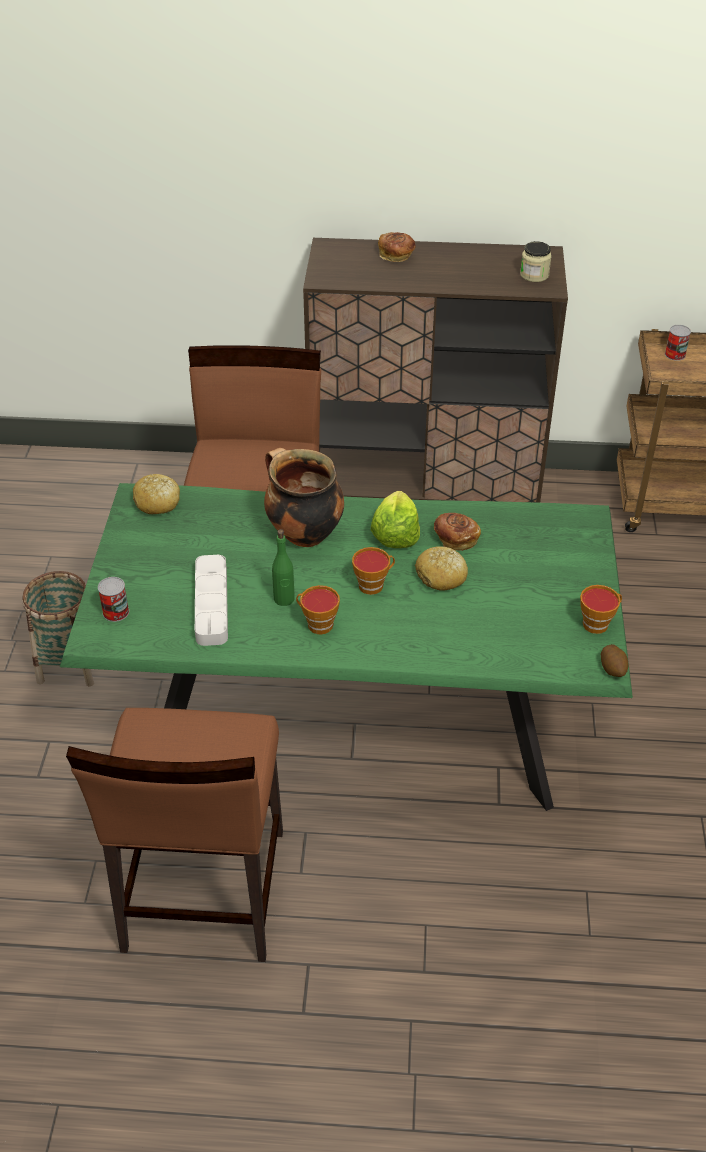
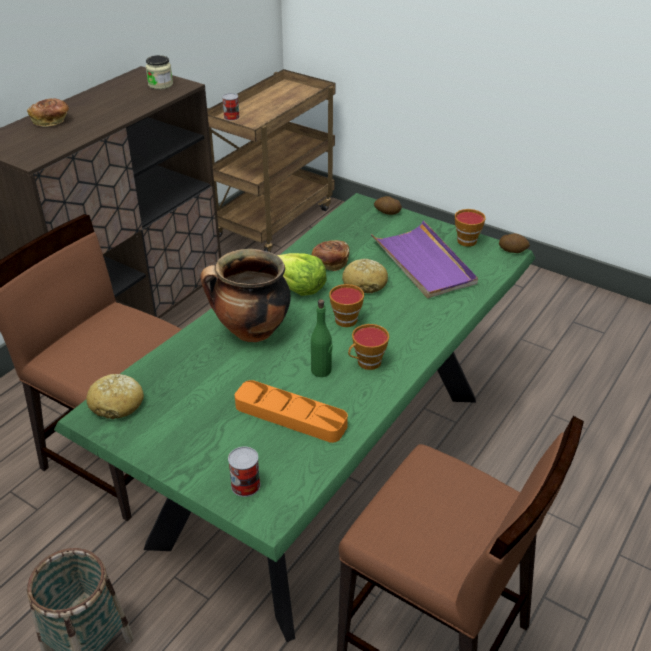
camera: 60 degrees left, 5 degrees down
grey tray [195,555,228,646] -> orange tray [235,380,348,443]
none -> purple tray [371,220,478,298]
none -> potato [374,196,402,215]

